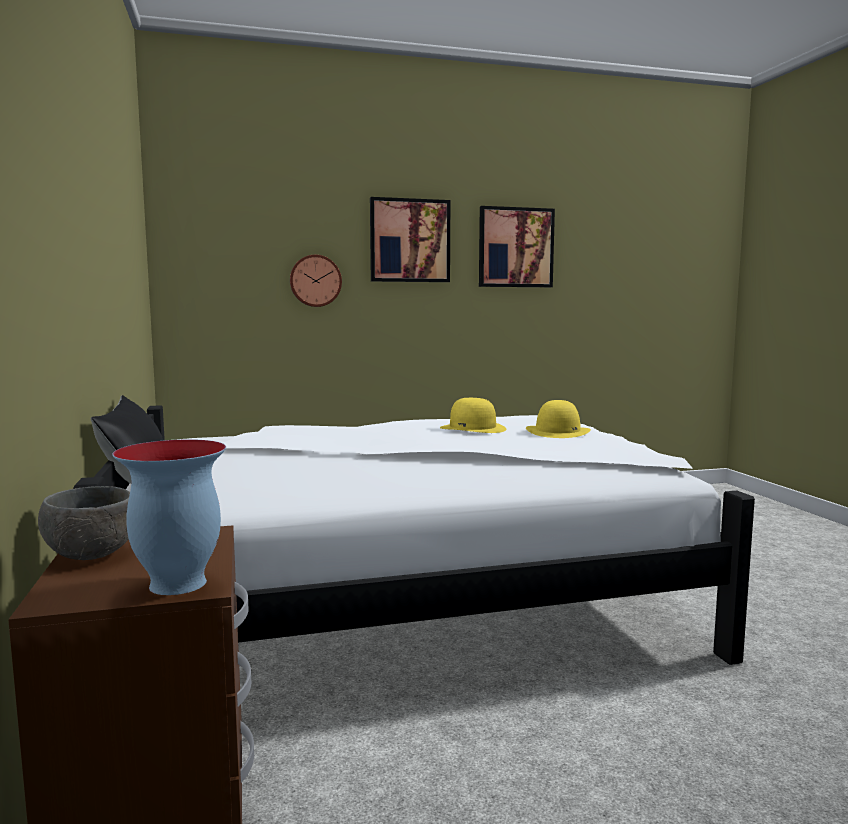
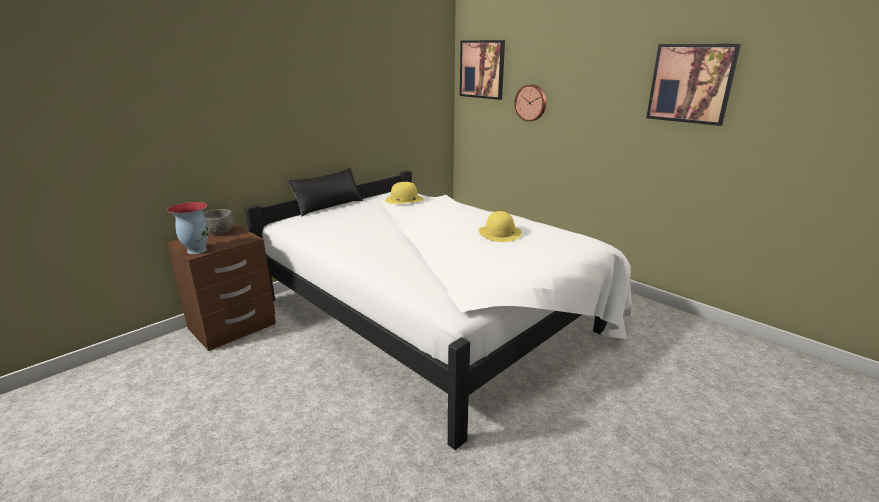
camera: 60 degrees right, 15 degrees up
picture [370,197,450,282] -> picture moved to [460,40,505,100]
yellow hat [526,400,591,438] -> yellow hat moved to [385,182,423,204]

